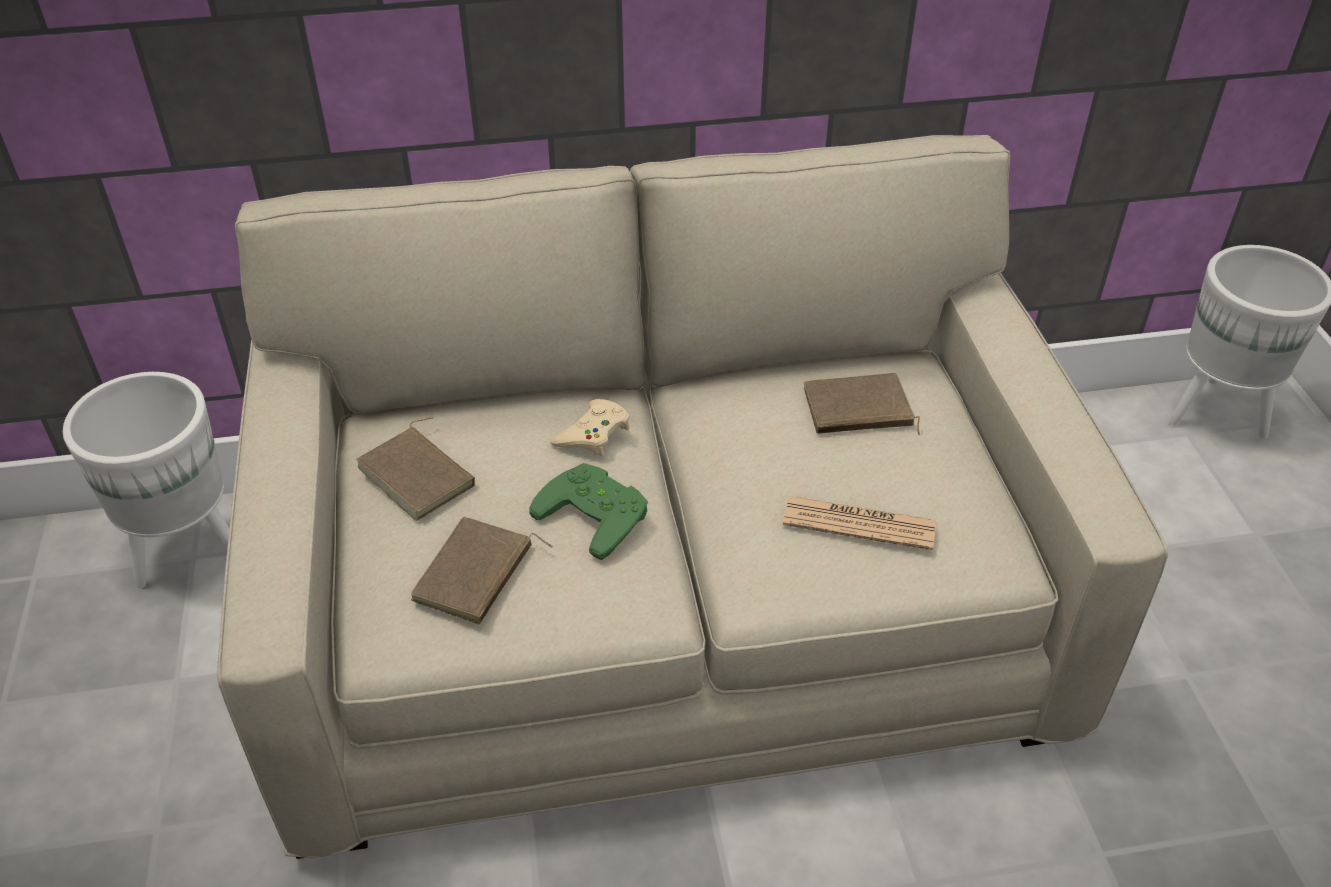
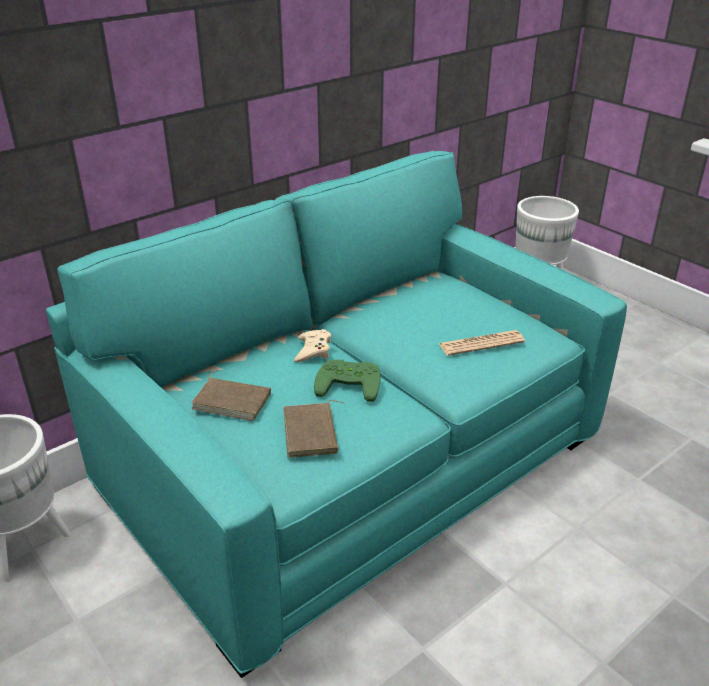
camera: 30 degrees left, 10 degrees down
beige sofa [217,135,1168,859] -> turquoise sofa [46,151,627,678]
brown book [803,373,920,435] -> none

